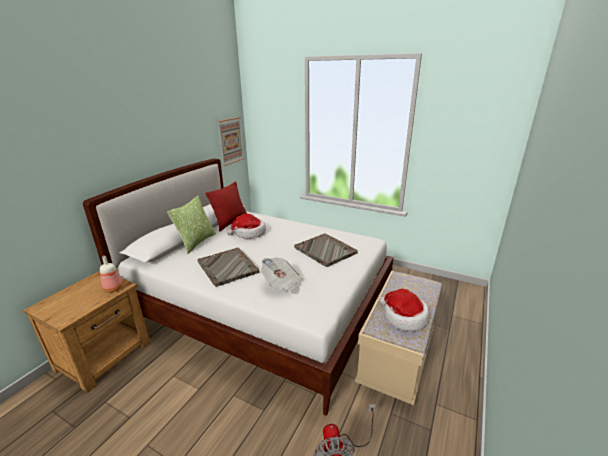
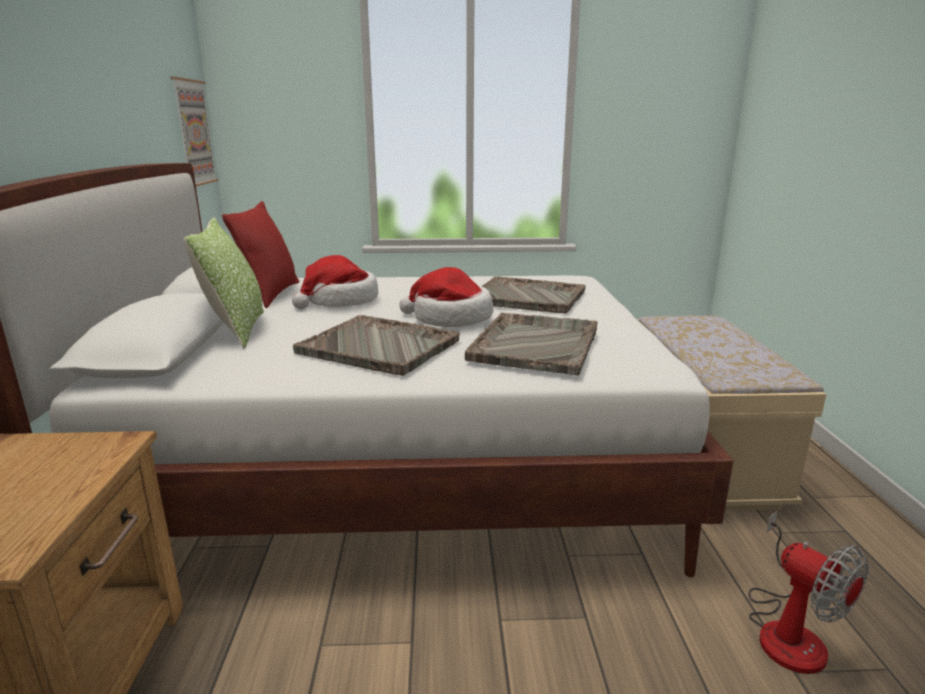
camera: 30 degrees left, 5 degrees down
bottle [100,256,123,293] -> none
newspaper [260,258,302,294] -> grey tray [465,312,598,375]
hat [379,289,430,331] -> hat moved to [399,267,493,327]

